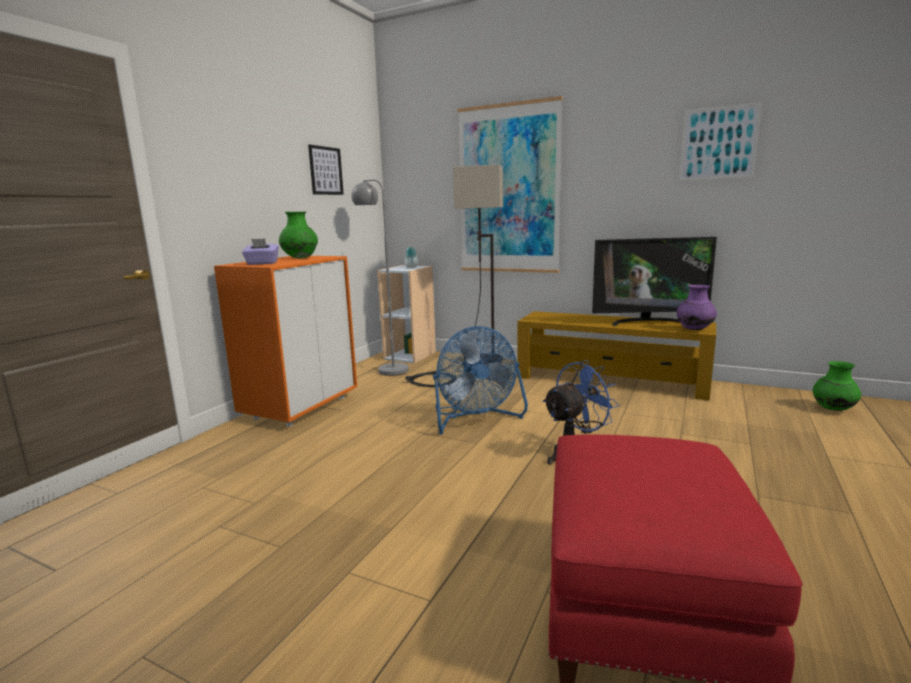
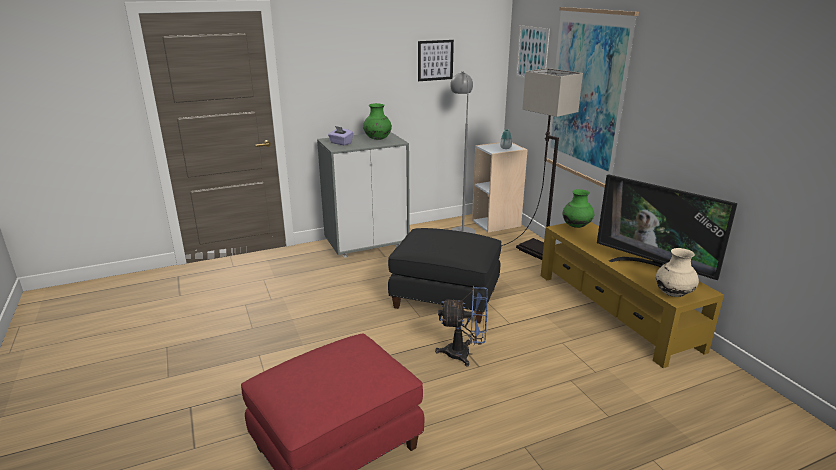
camera: 40 degrees right, 10 degrees up
orange cabinet [214,256,357,427] -> grey cabinet [317,132,410,257]
blue fan [433,326,528,434] -> black ottoman [388,228,501,323]
purple vase [677,285,717,330] -> beige vase [656,248,699,297]
picture [679,103,762,181] -> picture moved to [516,25,550,78]
green vase [812,361,861,411] -> green vase moved to [563,189,594,228]

